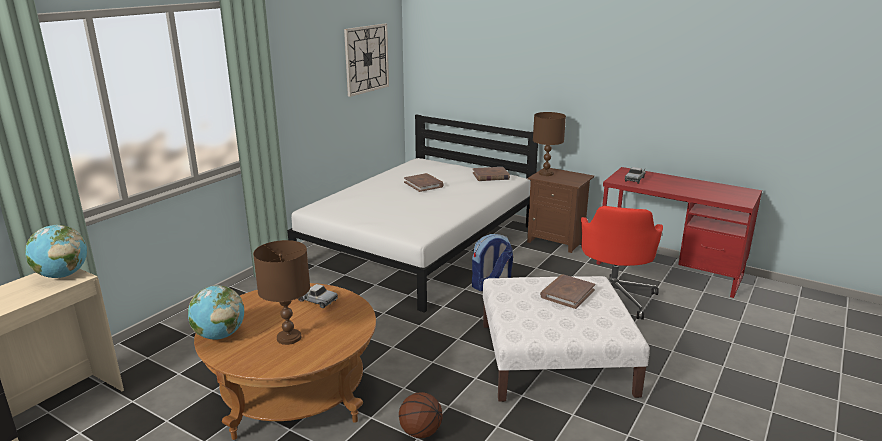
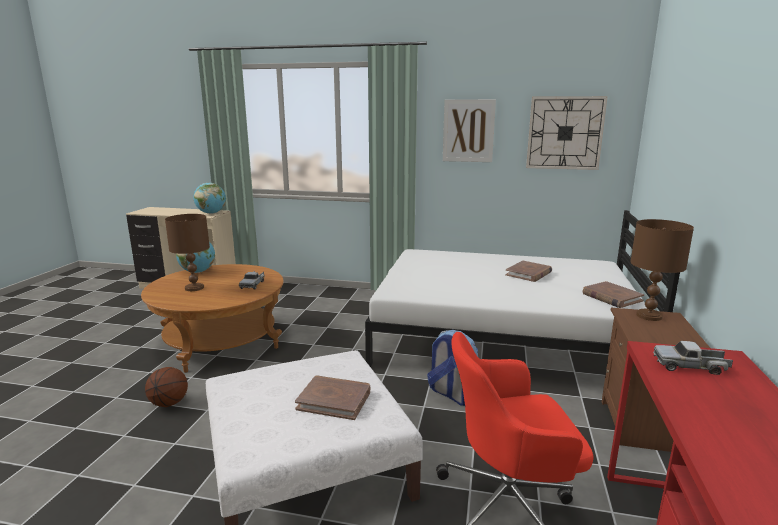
camera: 70 degrees right, 5 degrees down
none -> picture [443,99,496,162]

